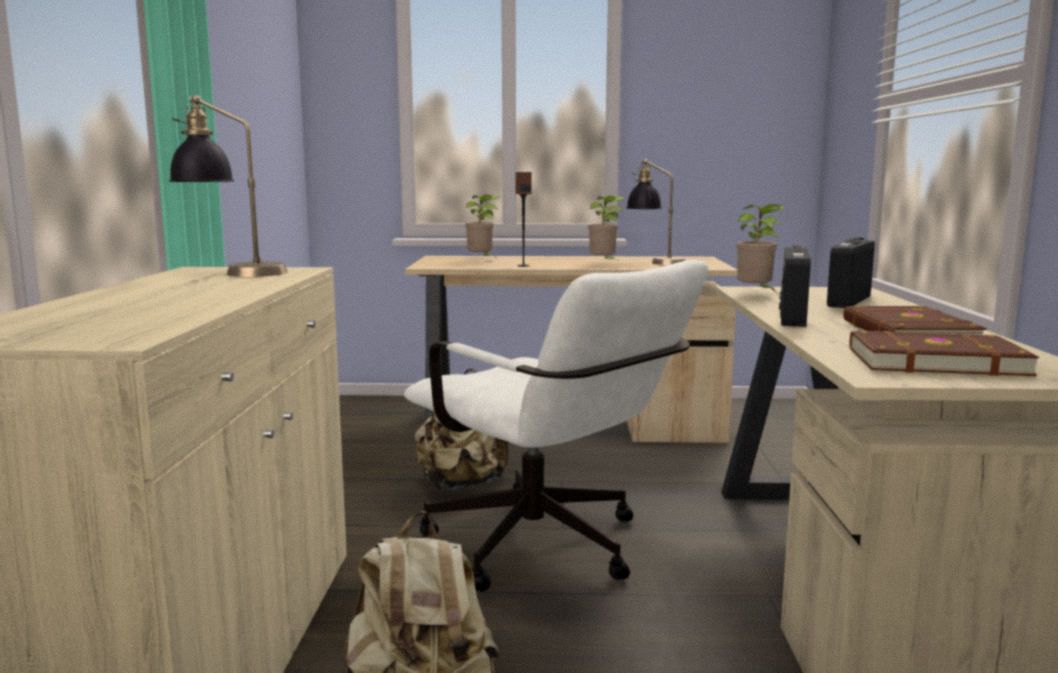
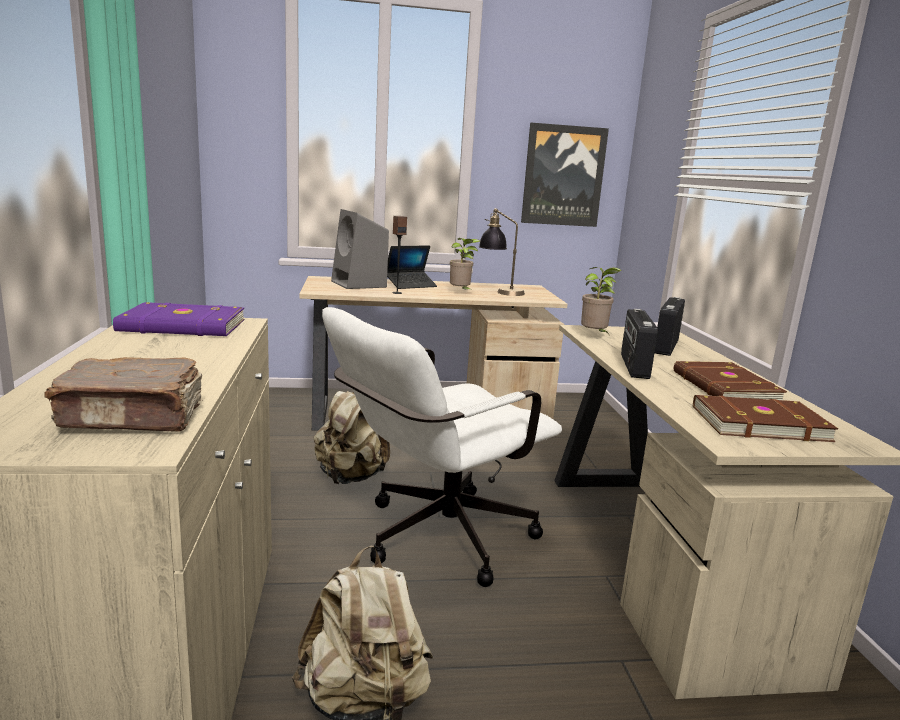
camera: 10 degrees left, 5 degrees up
table lamp [169,95,288,277] -> purple book [113,302,245,336]
white office chair [404,260,708,592] -> white office chair turned 105 degrees clockwise [322,307,562,587]
potted plant [465,195,500,257] -> grey speaker [331,209,389,289]
none -> brown book [44,357,202,432]
none -> laptop [387,245,437,289]
none -> picture [521,123,609,227]

